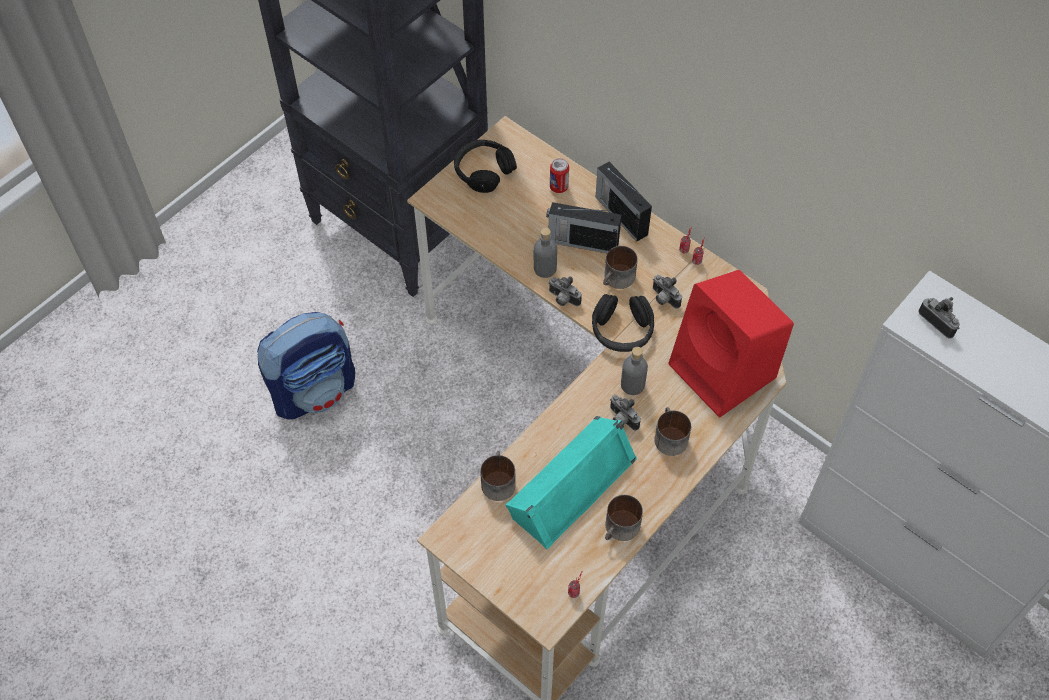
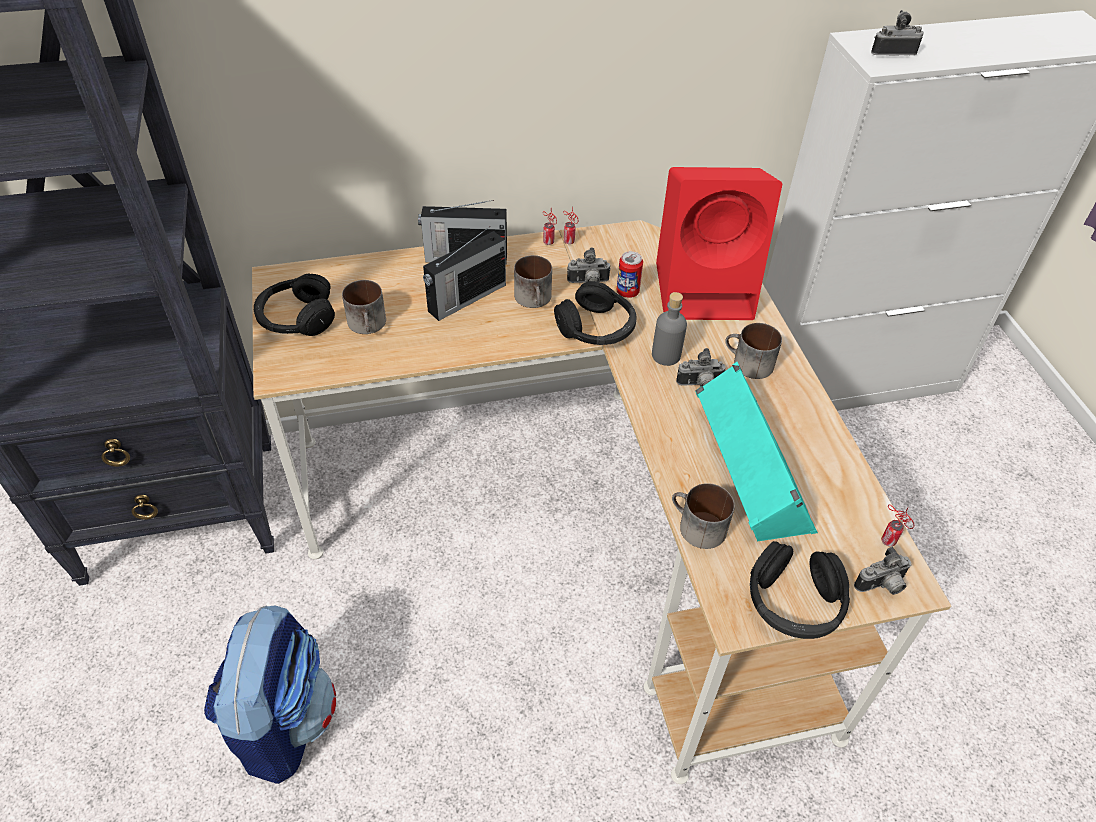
camera: 55 degrees left, 10 degrees down
grey bottle [534,228,557,278] -> none
camera [548,276,582,306] -> camera moved to [854,547,912,595]
can [550,158,569,193] -> can moved to [617,251,643,298]
mug [605,495,643,541] -> mug moved to [342,280,386,334]
none -> black headphones [750,541,850,639]

